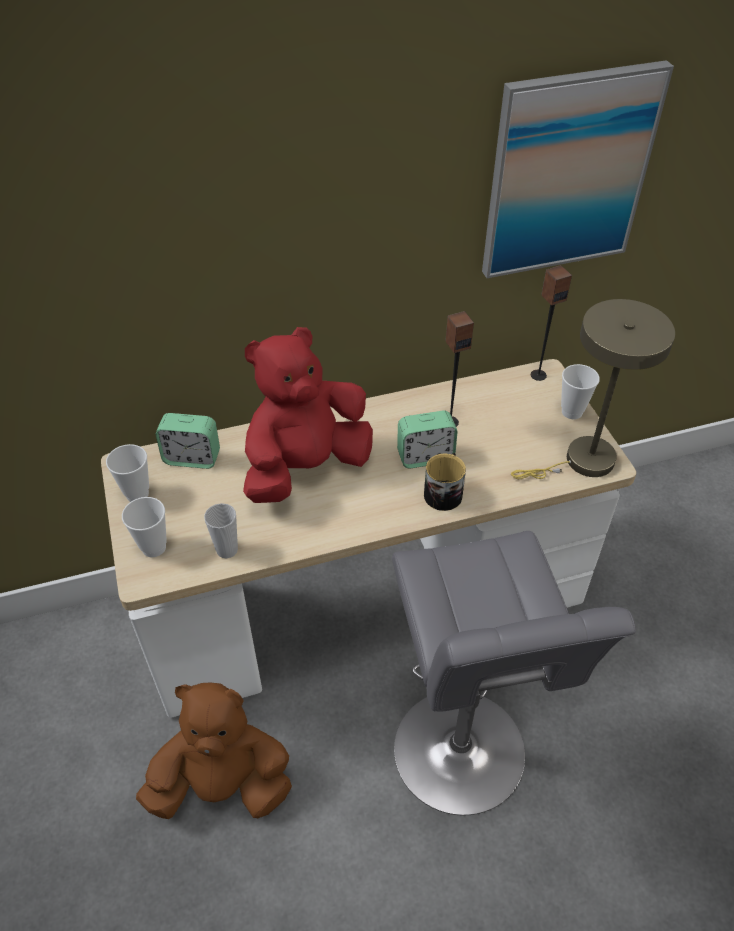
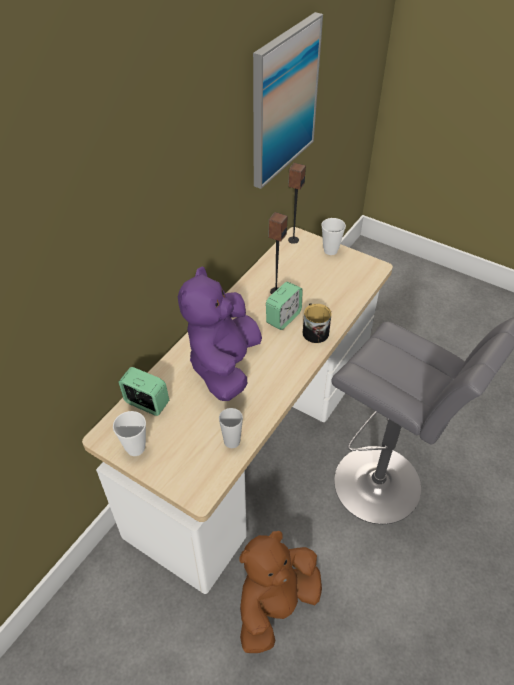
camera: 40 degrees left, 0 degrees up
cup [122,497,167,557] -> none
alarm clock [156,413,220,469] -> alarm clock turned 120 degrees counterclockwise [119,367,169,416]
red plush toy [243,327,373,503] -> purple plush toy [178,267,262,401]
beige table lamp [511,299,675,479] -> none

